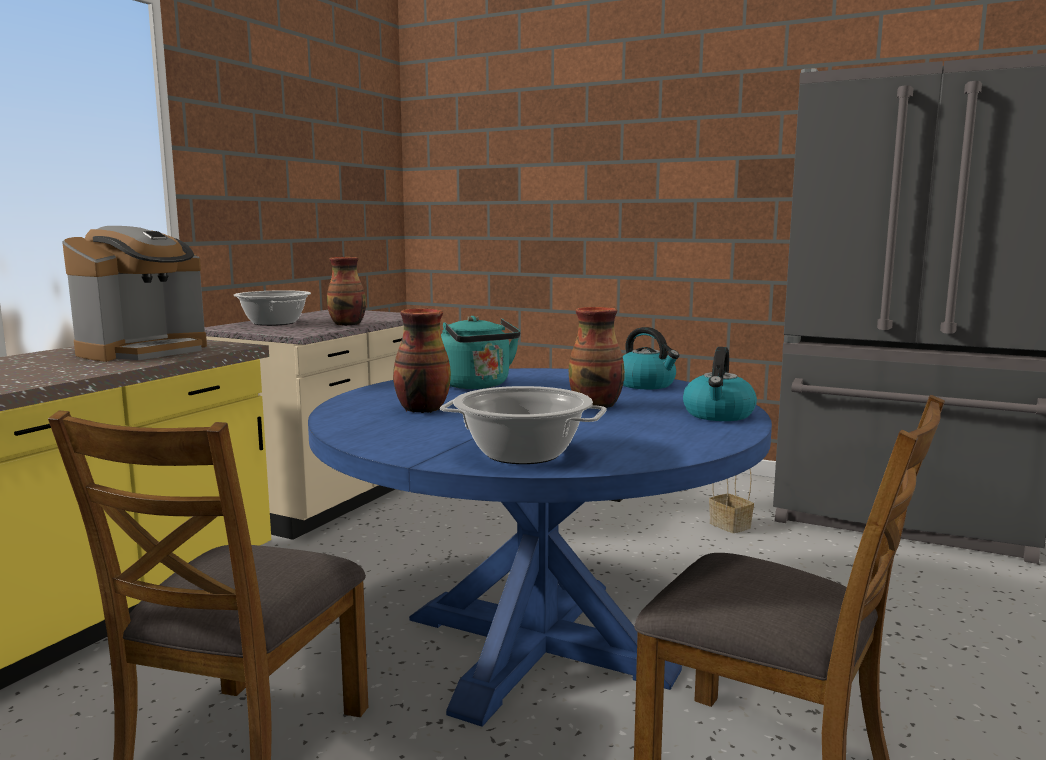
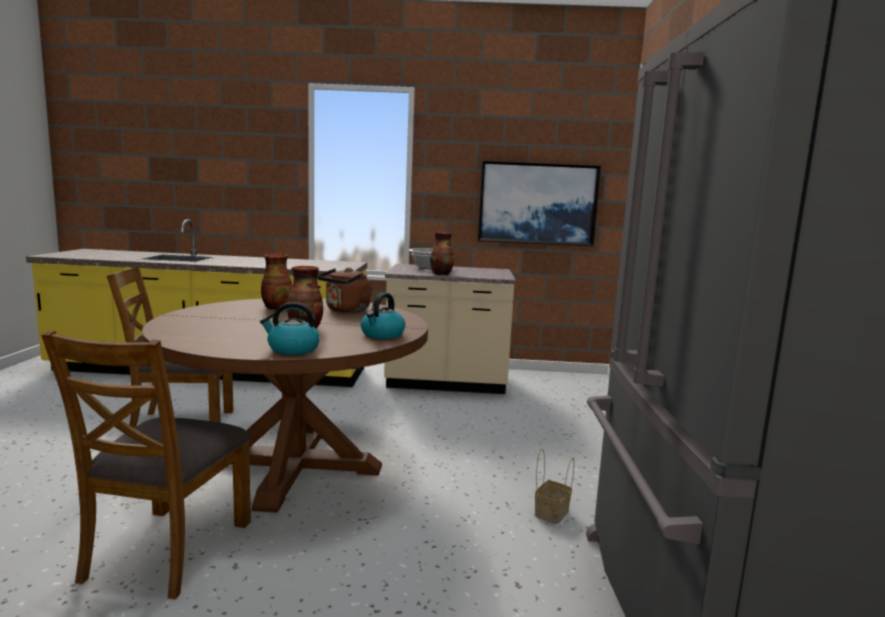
camera: 65 degrees right, 0 degrees up
coffee machine [63,226,207,362] -> none
blue dining table [308,368,772,727] -> brown dining table [142,298,428,513]
cooking pot [440,386,607,464] -> none
turquoise kettle [441,316,520,389] -> brown kettle [317,268,373,313]
none -> picture [478,160,601,247]

